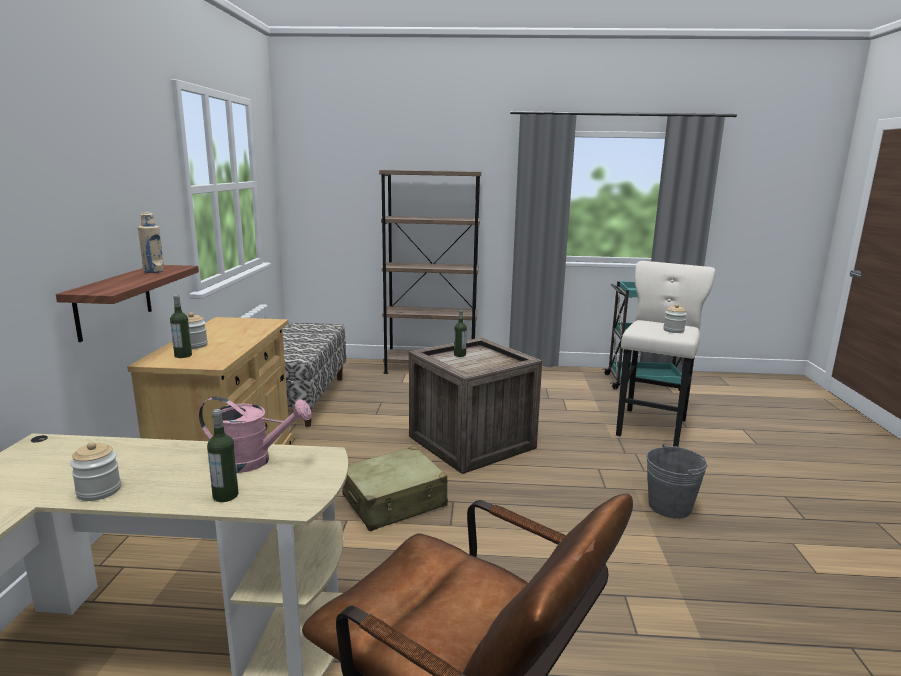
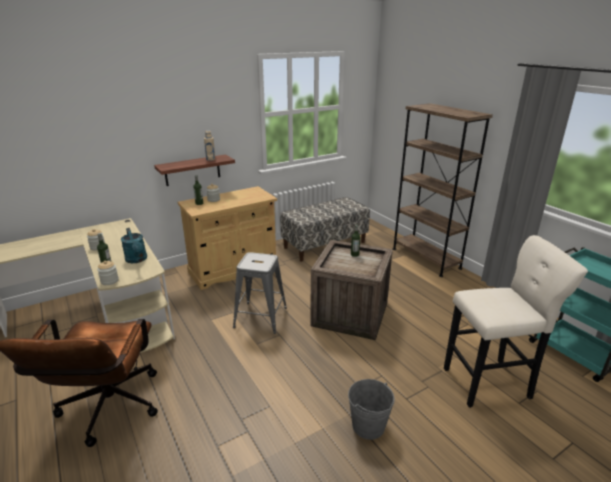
camera: 55 degrees right, 10 degrees up
pink watering can [199,397,312,473] -> turquoise watering can [121,228,147,263]
beige suitcase [343,446,448,531] -> grey stool [233,252,287,334]
jar [663,304,687,333] -> jar moved to [97,261,119,285]

